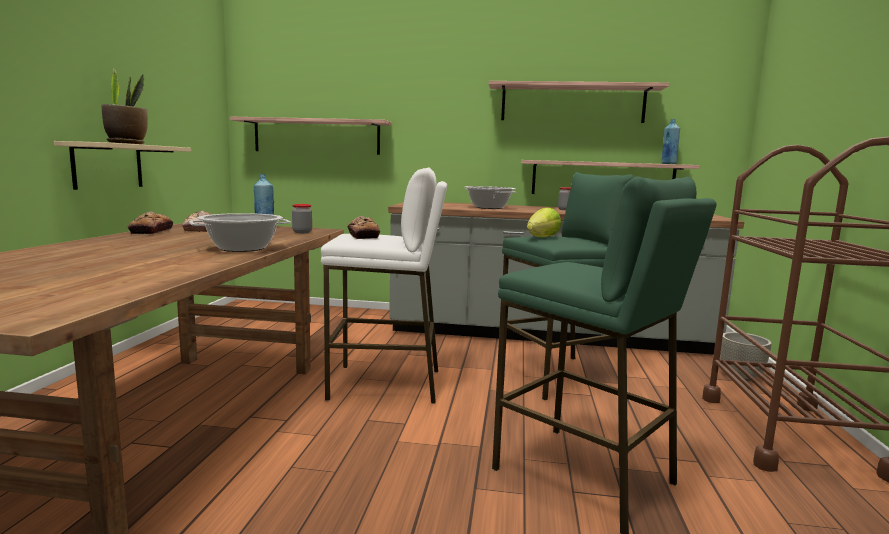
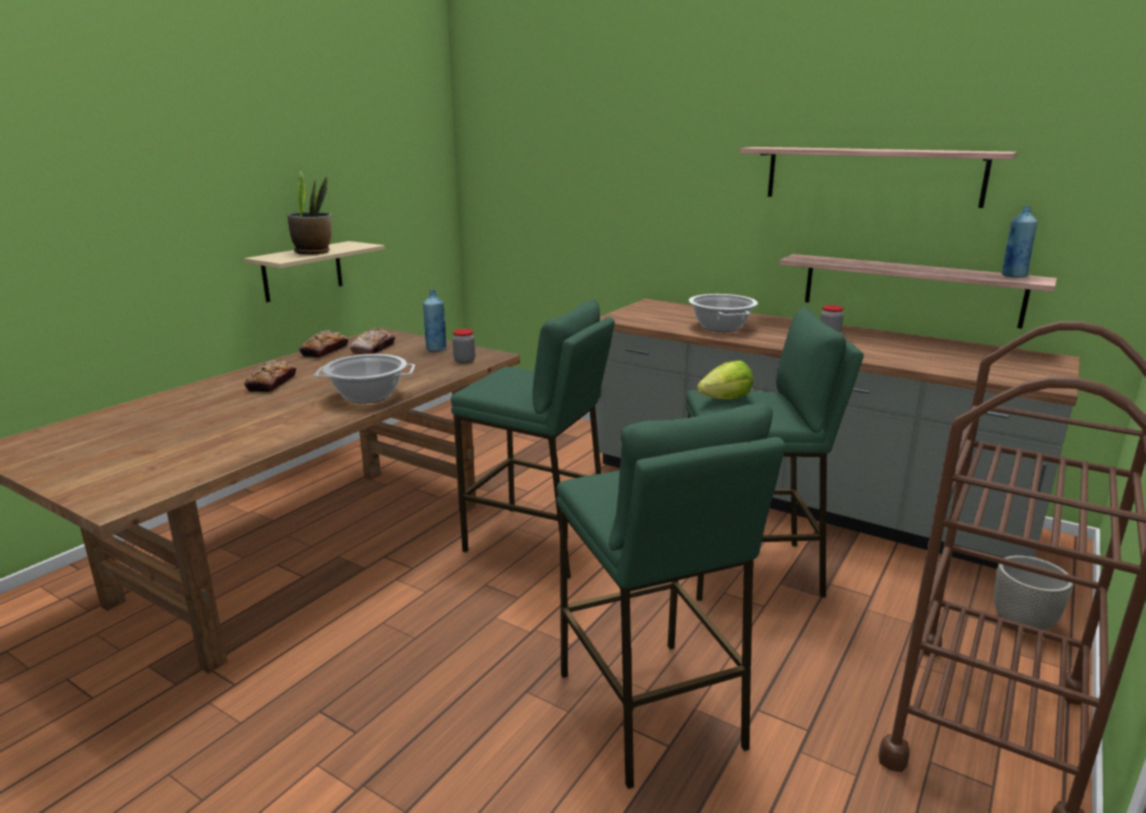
camera: 25 degrees right, 10 degrees up
shelf [230,117,392,155] -> none
white stool [321,168,447,404] -> green stool [451,299,615,579]
bread [347,216,380,239] -> bread moved to [244,359,296,392]

